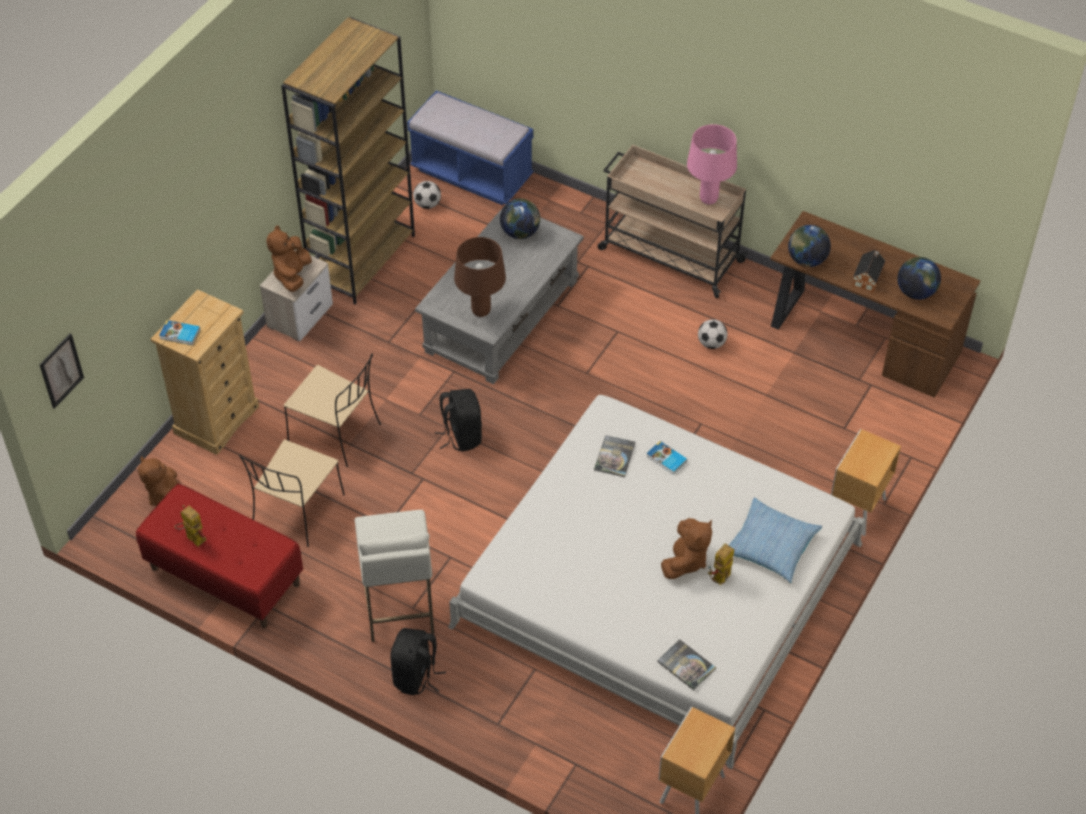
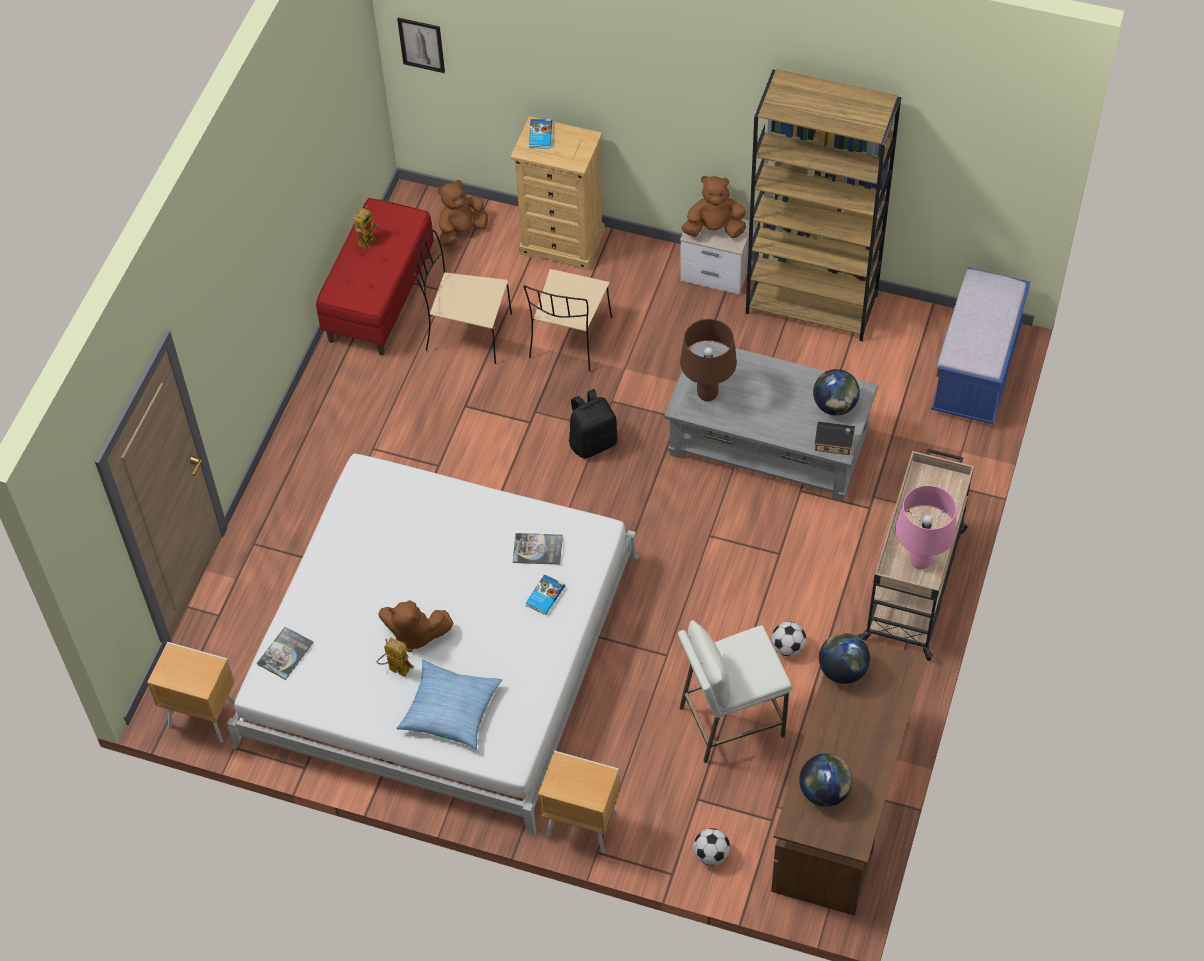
camera: 80 degrees right, 5 degrees up
white stool [355,510,434,642] -> white stool moved to [678,620,791,763]
black backpack [390,628,446,695] -> none
football [413,181,441,209] -> football moved to [693,828,730,865]
toy house [853,250,886,293] -> toy house moved to [815,421,855,455]

